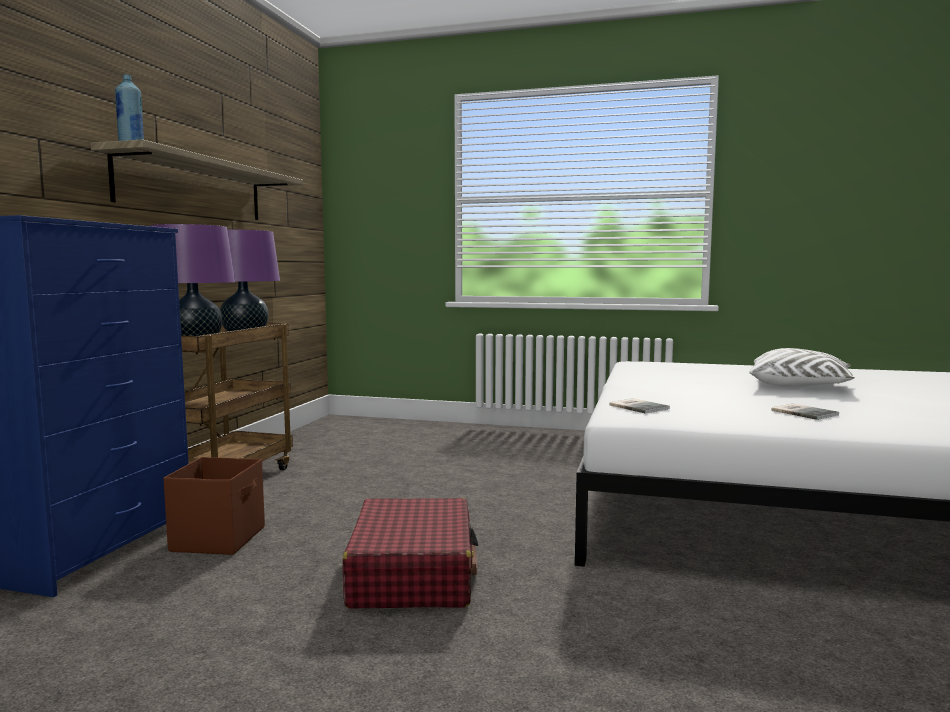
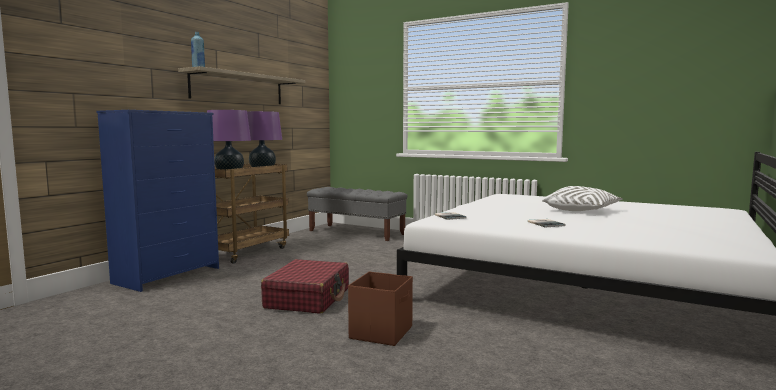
camera: 15 degrees right, 0 degrees up
brown storage box [163,457,265,555] -> brown storage box moved to [348,271,413,346]
none -> grey bench [307,187,407,241]

